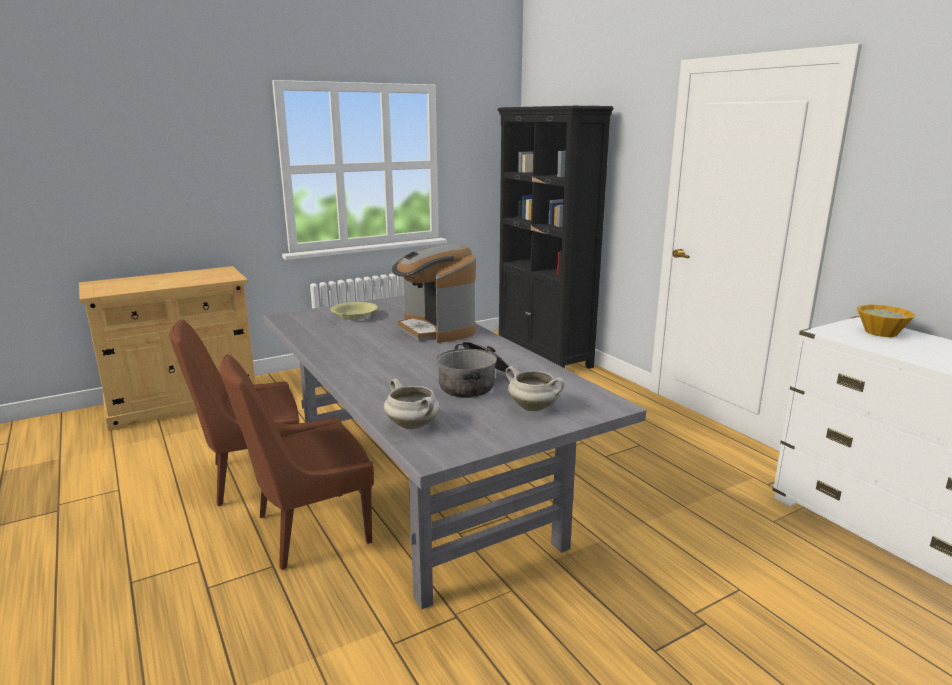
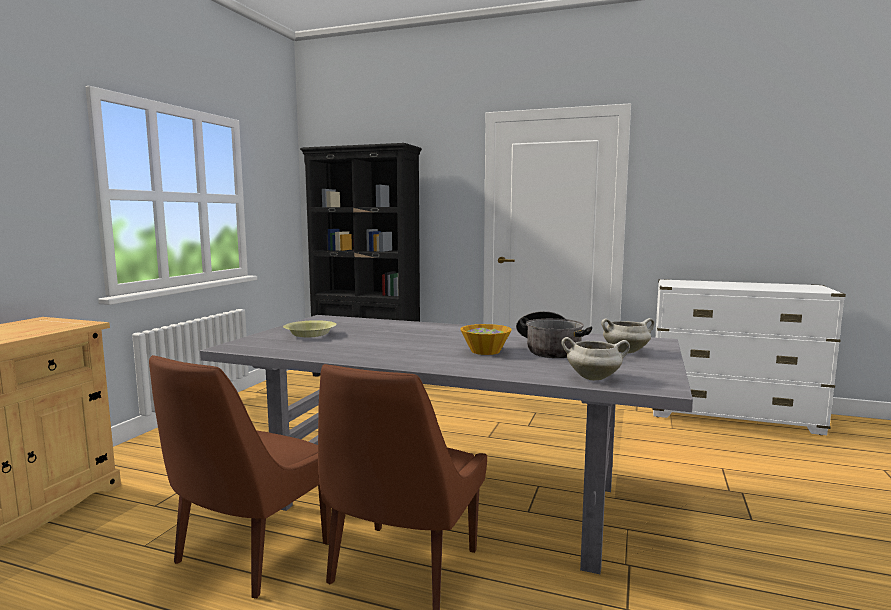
camera: 40 degrees left, 10 degrees down
coffee machine [392,244,476,343] -> none
bowl [857,305,916,337] -> bowl moved to [460,324,512,355]

